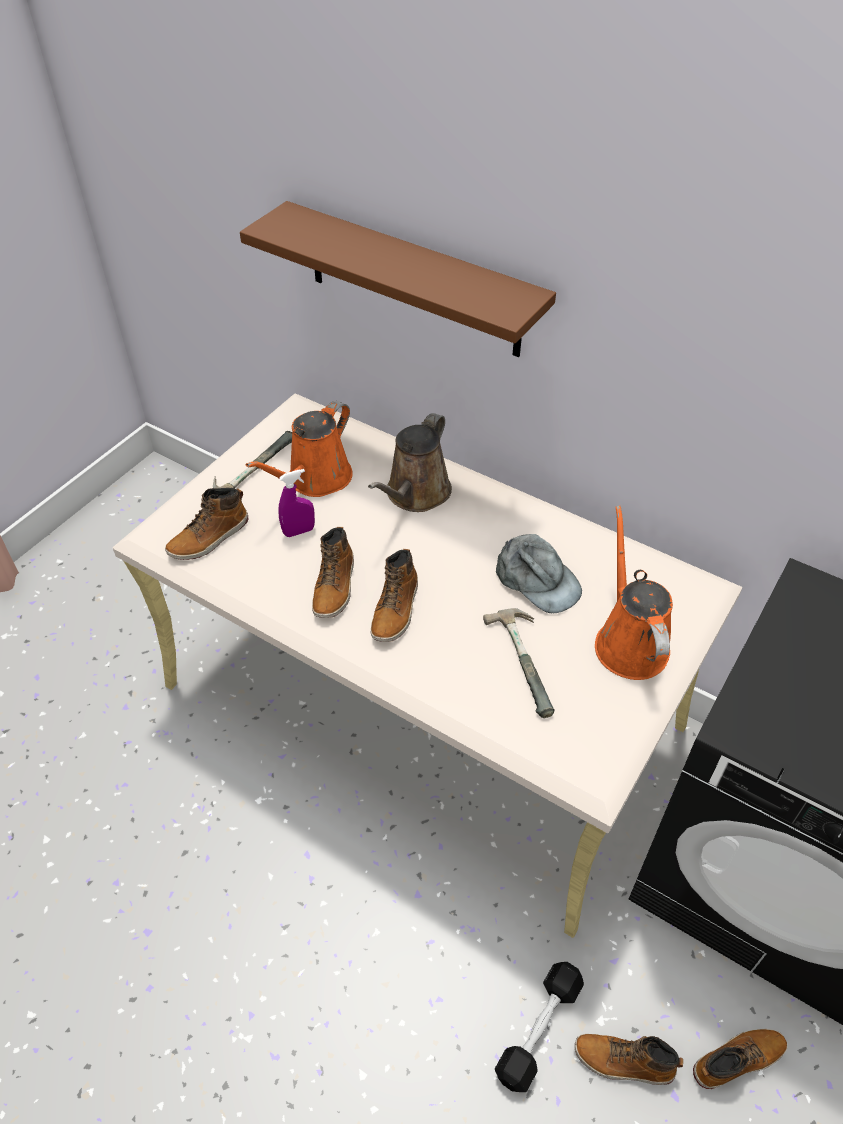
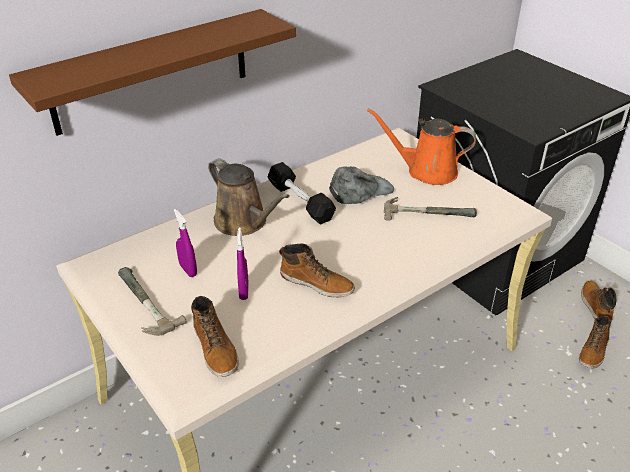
camera: 70 degrees left, 10 degrees down
orange watering can [246,401,353,497] -> purple spray bottle [174,209,197,277]
boot [371,549,418,642] -> none
black dumbbell [495,962,584,1092] -> black dumbbell moved to [267,162,336,224]

